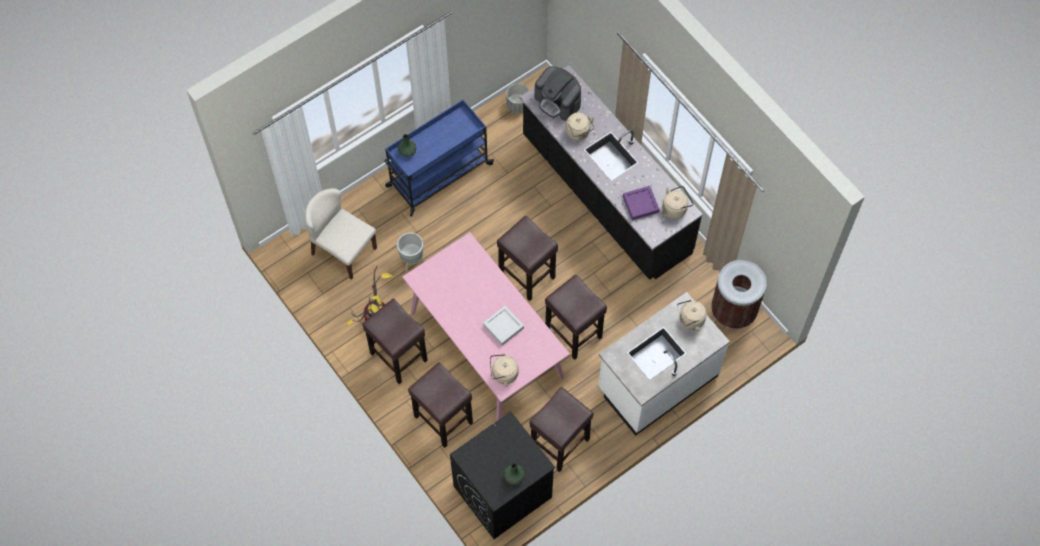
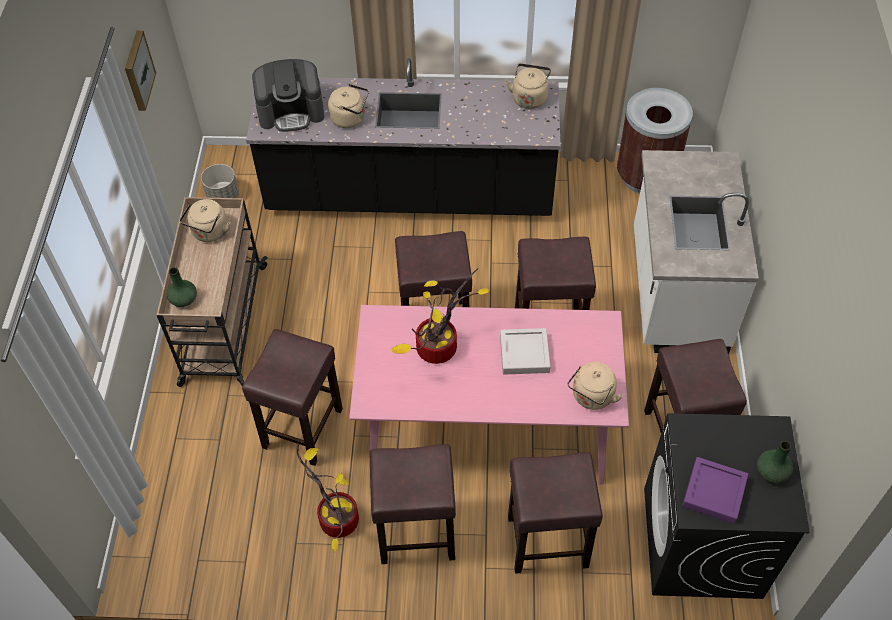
camera: 50 degrees left, 10 degrees down
beige chair [305,188,377,280] -> none
blue cart [384,100,494,217] -> beige cart [157,197,268,387]
grey planter [397,232,425,272] -> brown stool [242,329,343,466]
purple tray [623,186,660,220] -> purple tray moved to [682,457,748,524]
beige kettle [677,300,707,331] -> beige kettle moved to [180,199,230,242]
none -> picture [125,31,156,111]
none -> potted plant [391,268,490,364]

